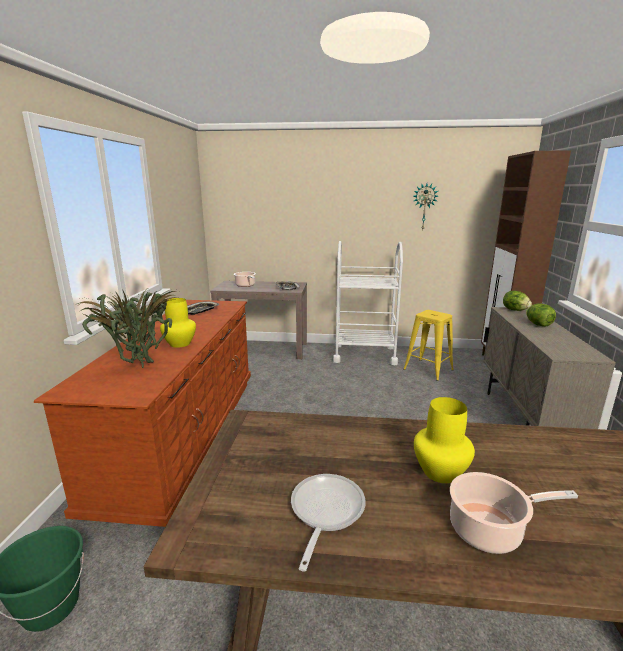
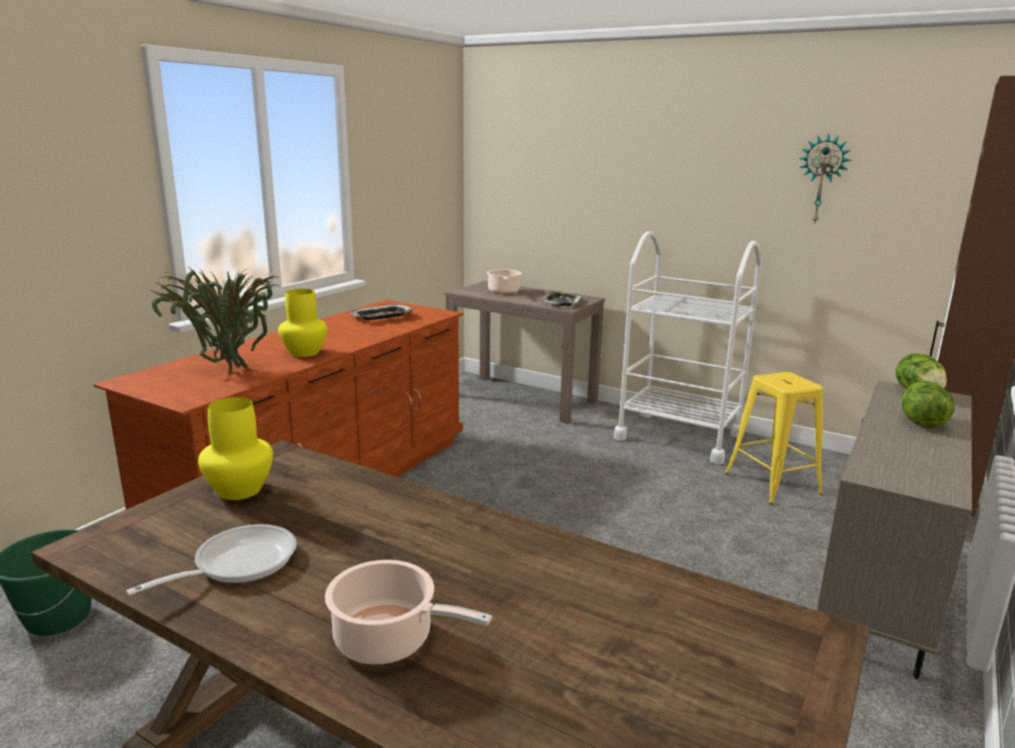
camera: 25 degrees right, 0 degrees up
yellow vase [414,397,475,483] -> yellow vase moved to [198,397,273,500]

